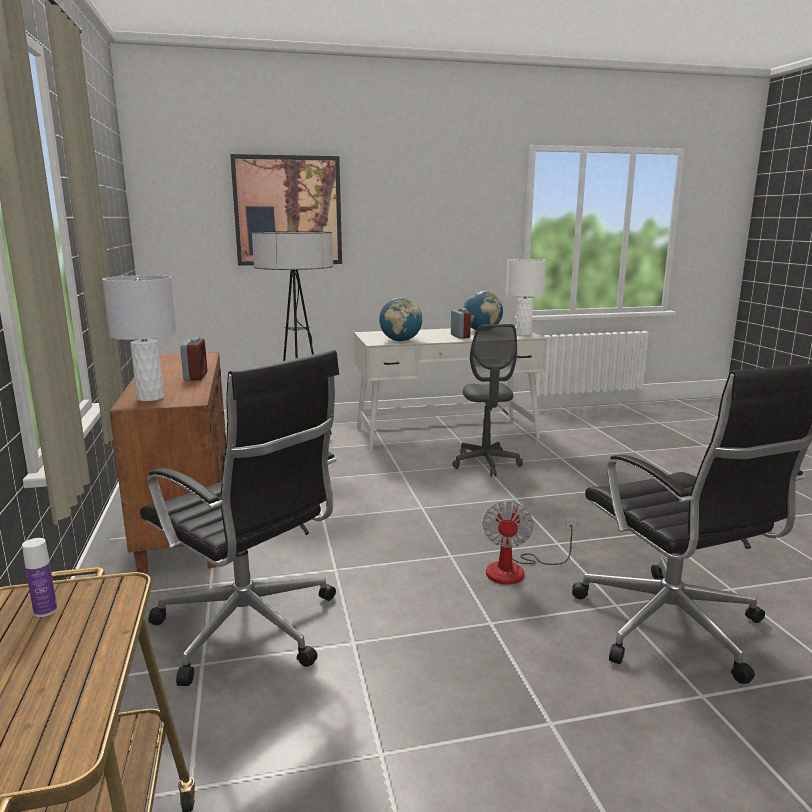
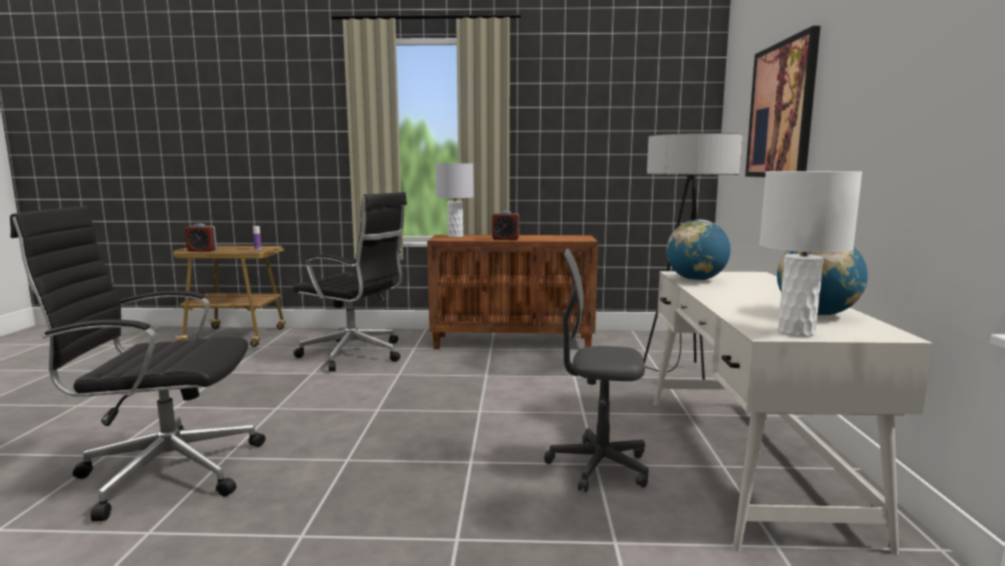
camera: 105 degrees right, 5 degrees down
black office chair [140,350,339,686] -> black office chair turned 120 degrees counterclockwise [293,192,407,372]
alarm clock [451,308,471,339] -> alarm clock moved to [185,224,217,252]
fan [482,501,577,585] -> none

